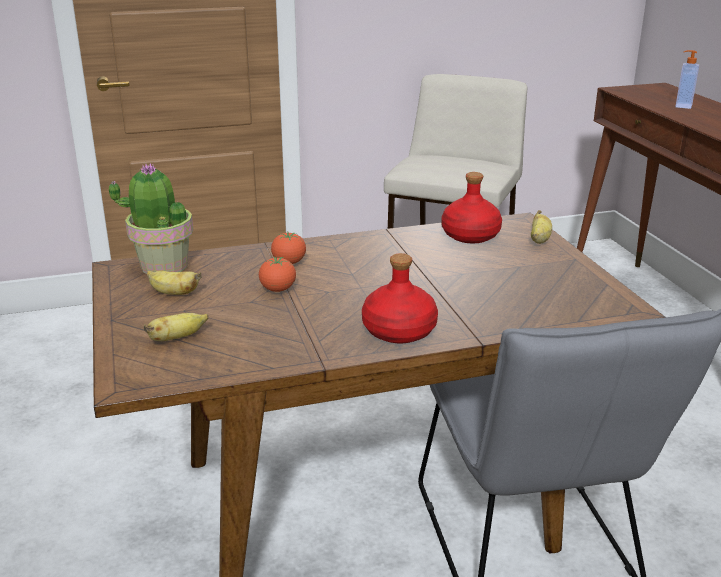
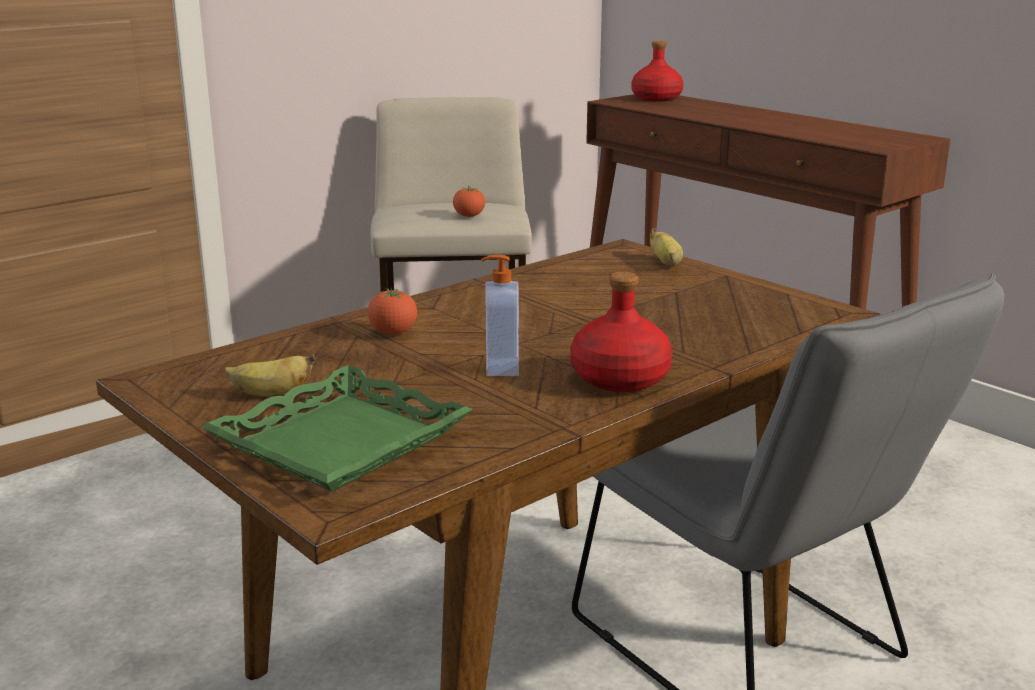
camera: 25 degrees left, 5 degrees down
potted plant [109,163,193,274] -> none
banana [144,313,208,341] -> green tray [201,365,473,492]
tomato [259,257,296,292] -> tomato moved to [453,185,485,217]
red bottle [441,172,502,243] -> red bottle moved to [631,41,683,102]
soap dispenser [675,50,699,109] -> soap dispenser moved to [481,255,519,376]

